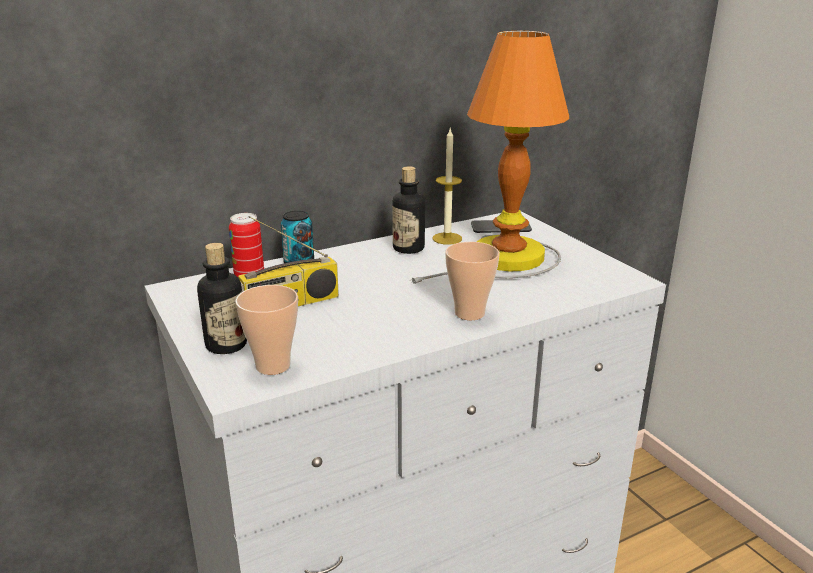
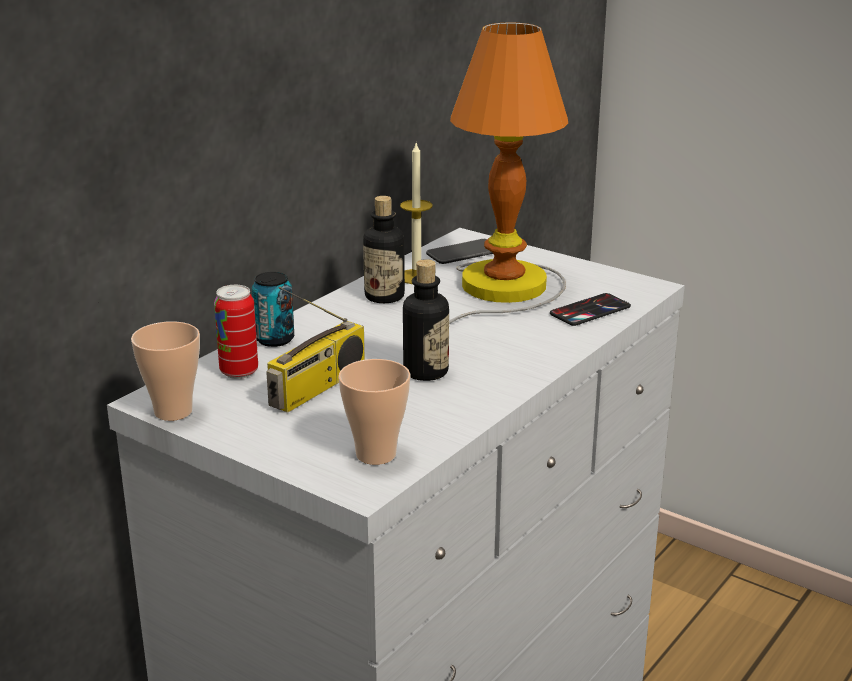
camera: 25 degrees left, 0 degrees up
bottle [197,243,247,354] -> bottle moved to [403,259,449,381]
cup [445,242,500,320] -> cup moved to [131,321,200,421]
none -> phone [550,293,631,326]

